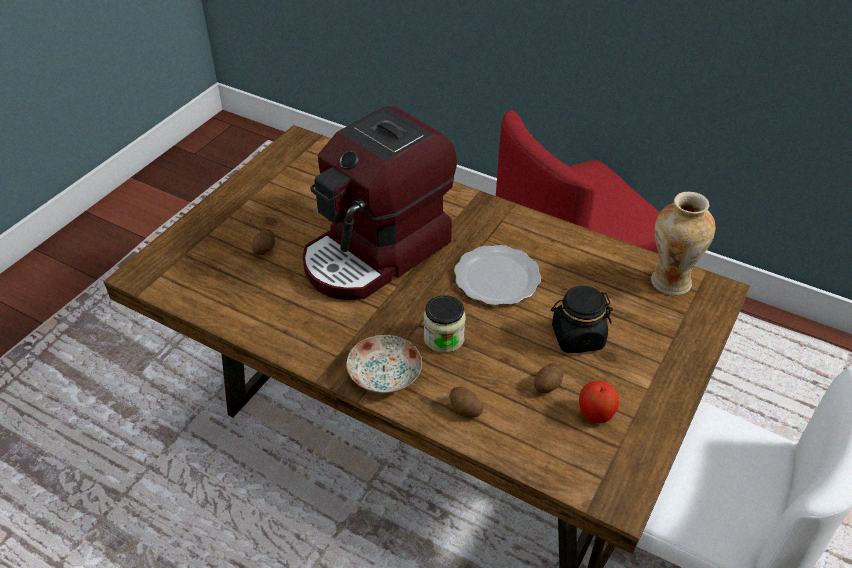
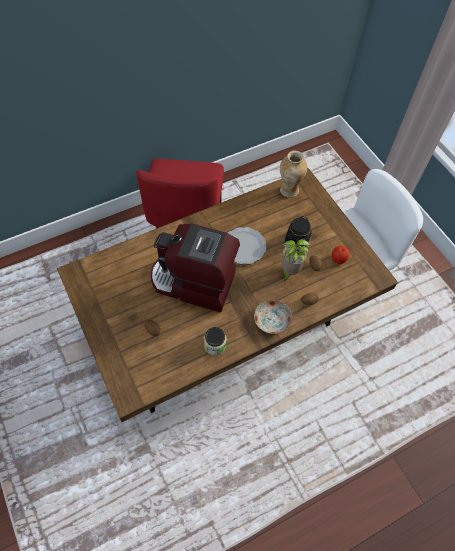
camera: 60 degrees left, 15 degrees up
coffee machine [302,106,457,300] -> coffee machine turned 120 degrees clockwise [151,223,240,312]
jar [424,295,466,353] -> jar moved to [204,327,226,356]
none -> potted plant [281,239,310,282]

